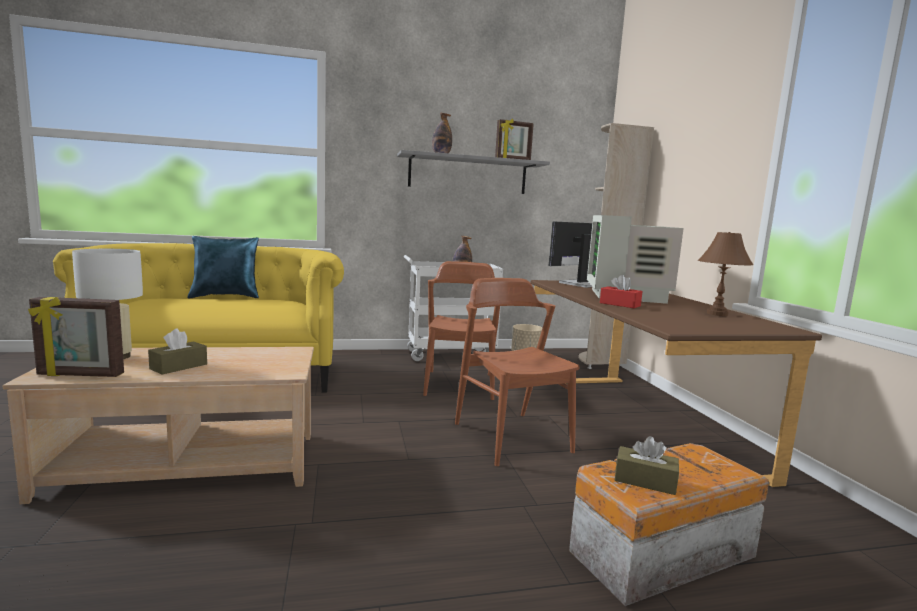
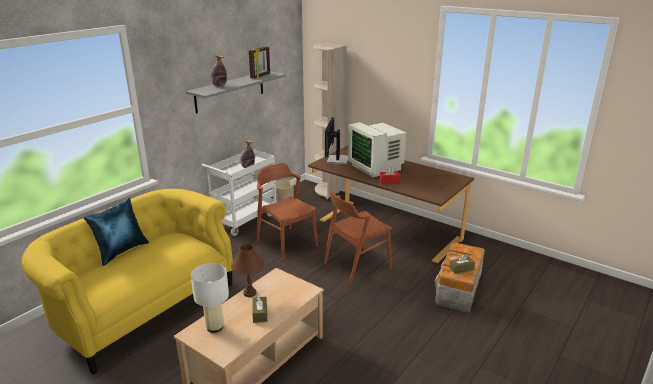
camera: 40 degrees left, 15 degrees up
picture frame [28,297,124,377] -> none
brown chair [455,278,579,466] -> brown chair turned 60 degrees counterclockwise [324,192,392,285]
brown table lamp [698,232,753,316] -> brown table lamp moved to [231,244,264,297]

